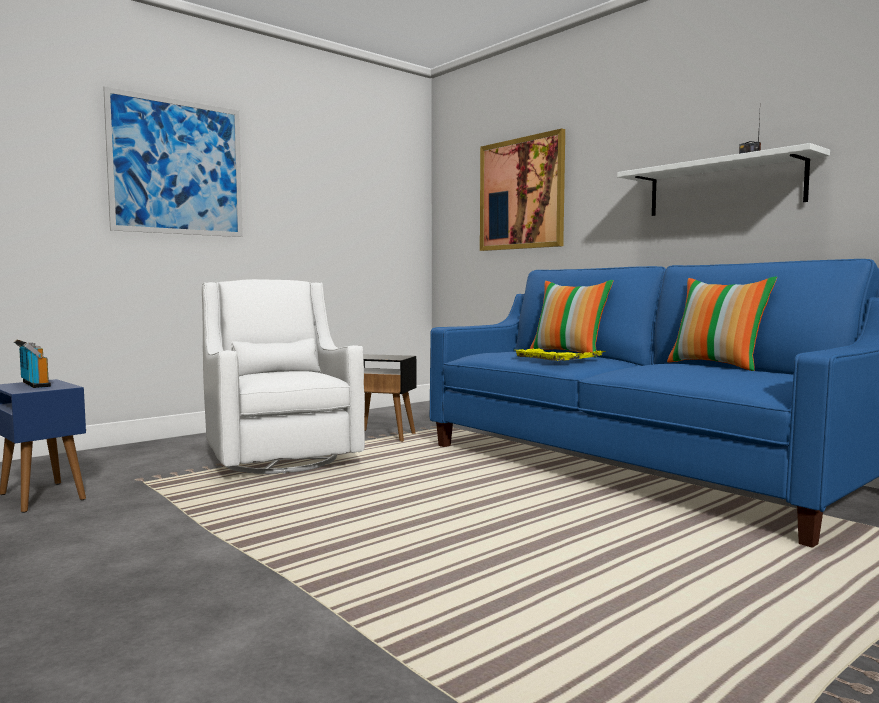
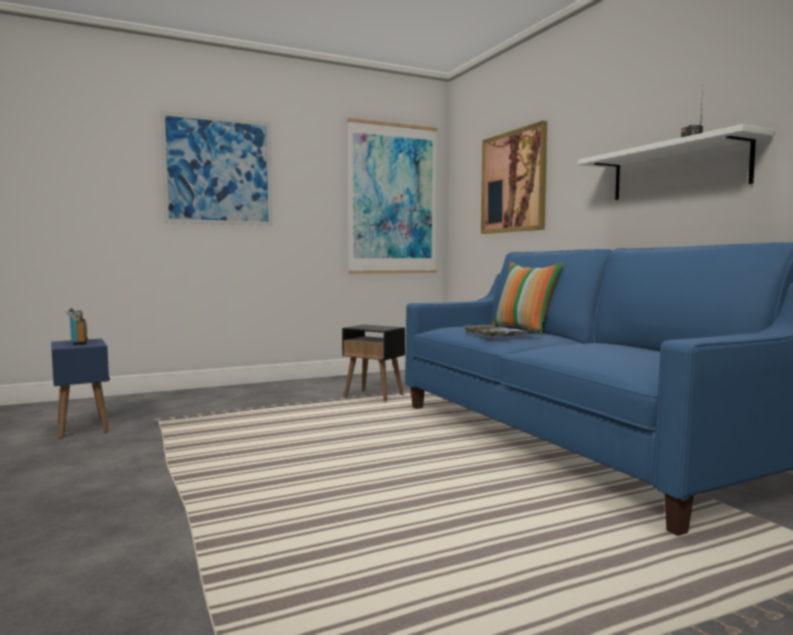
camera: 15 degrees right, 0 degrees up
white armchair [202,279,365,474] -> none
yellow tray [516,348,606,361] -> grey tray [464,325,544,337]
pillow [667,277,777,371] -> none
none -> picture [347,118,438,274]

